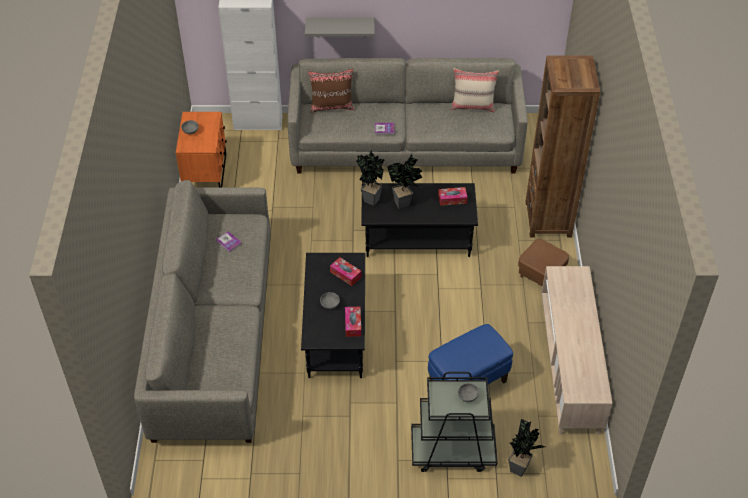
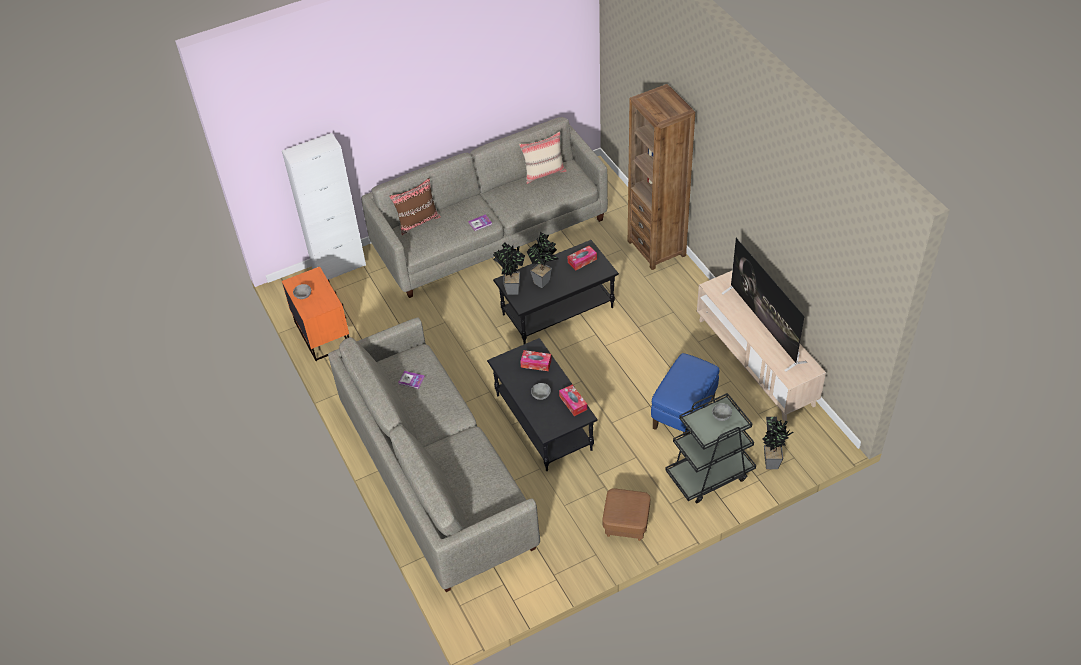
camera: 25 degrees left, 0 degrees up
grey shelf [305,18,375,37] -> none
brown ottoman [518,239,569,286] -> brown ottoman moved to [603,488,650,541]
none -> television [722,238,807,372]

